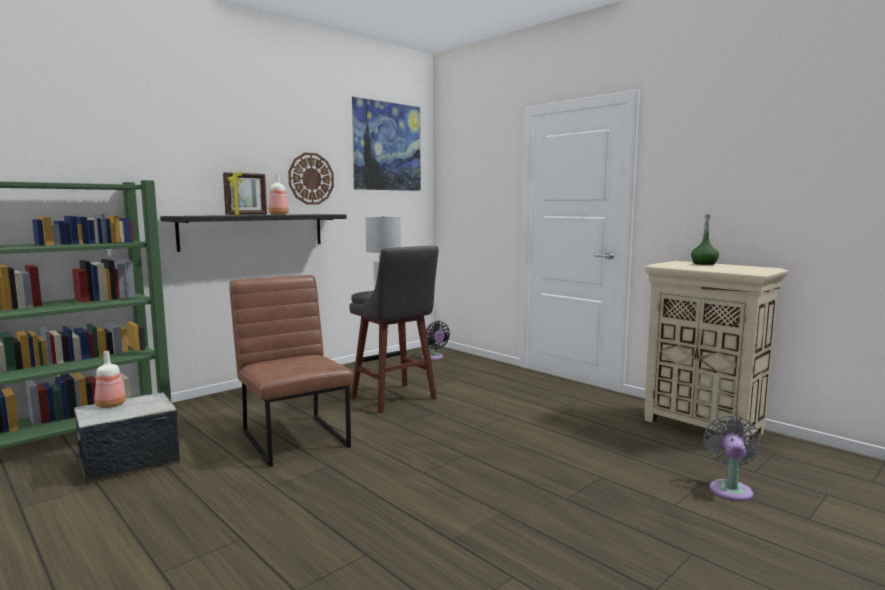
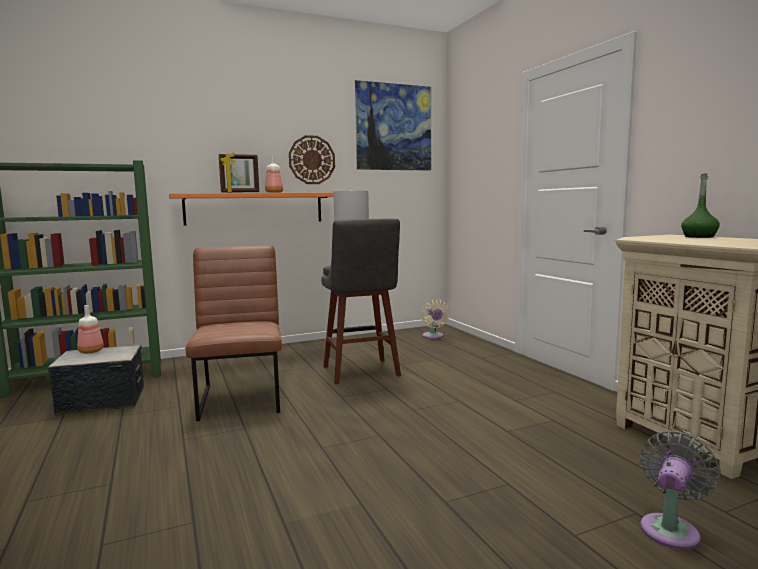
camera: 20 degrees right, 0 degrees up
black shelf [160,214,347,252] -> orange shelf [169,193,334,225]
black fan [422,321,450,360] -> beige fan [422,300,450,339]

